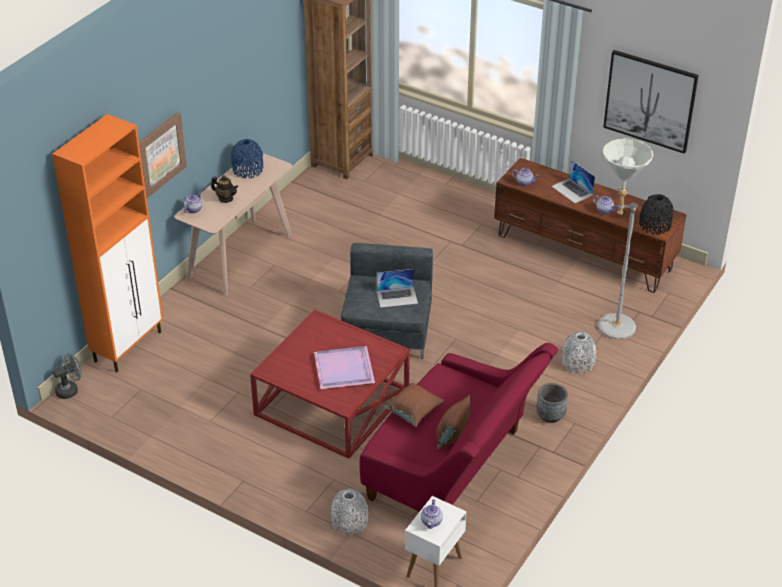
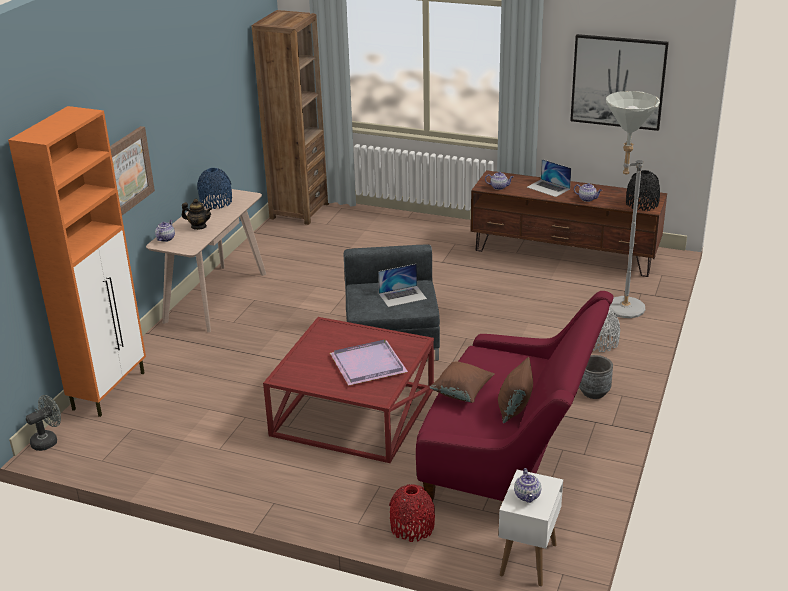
camera: 10 degrees left, 10 degrees down
grey vase [331,488,368,536] -> red vase [389,484,435,542]

